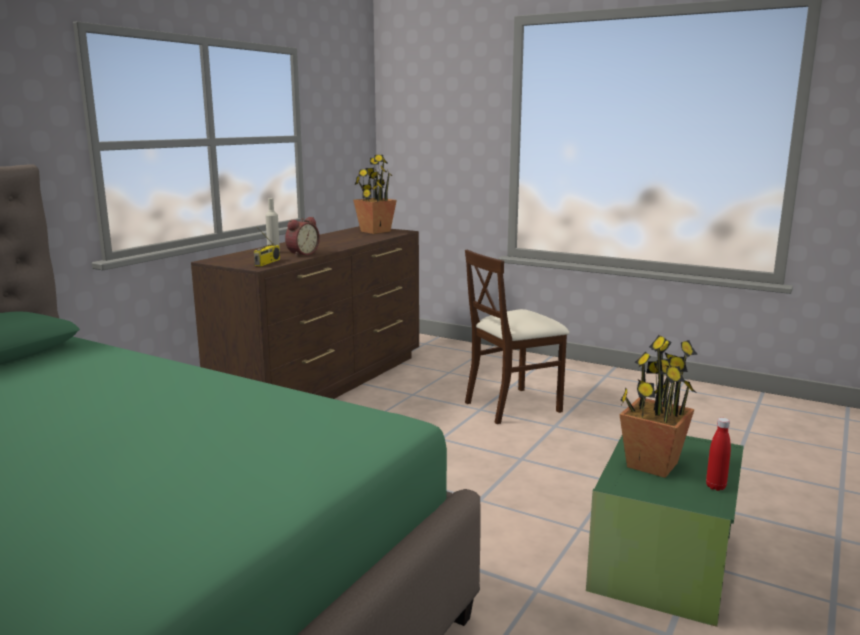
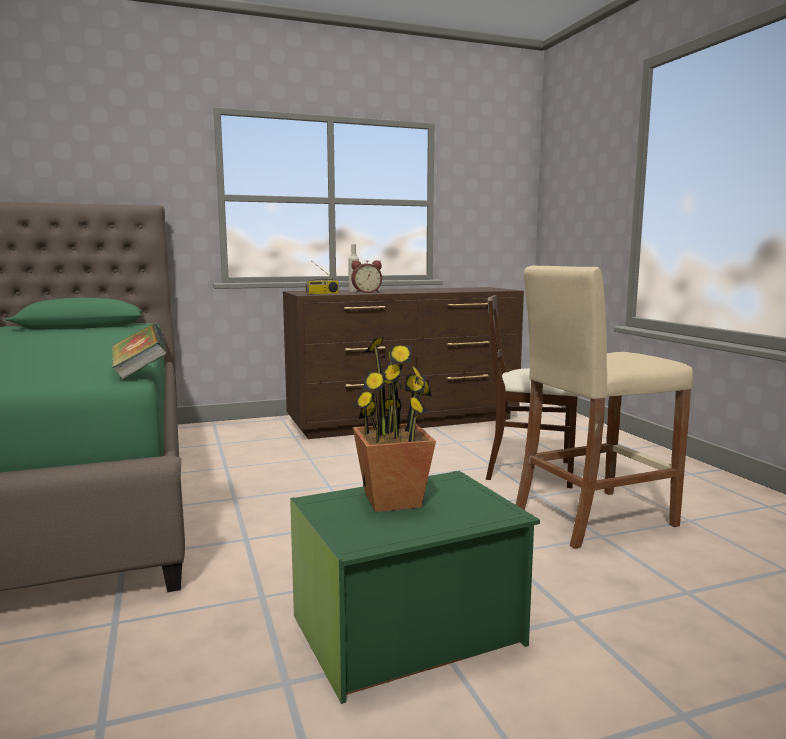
camera: 40 degrees right, 5 degrees down
potted plant [353,155,397,234] -> none
red bottle [706,418,731,491] -> none
none -> book [111,324,167,380]
none -> beige stool [516,265,693,549]

